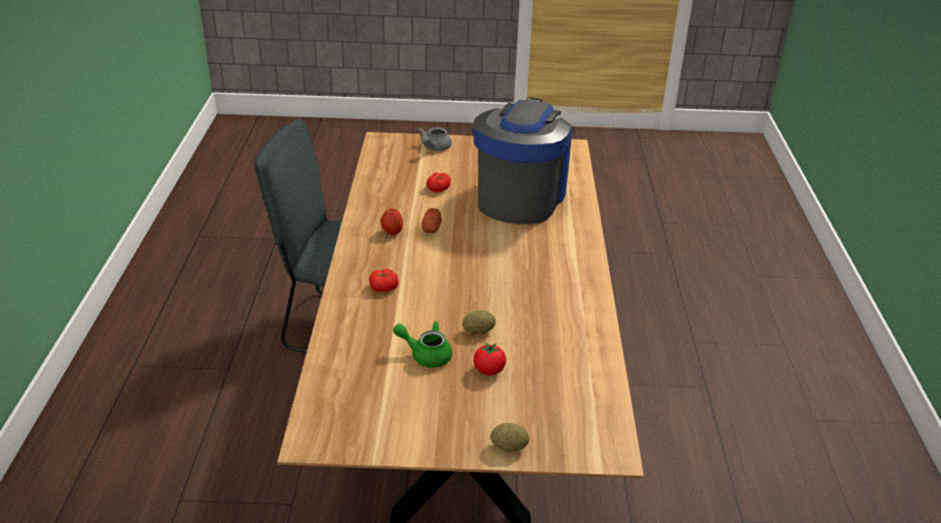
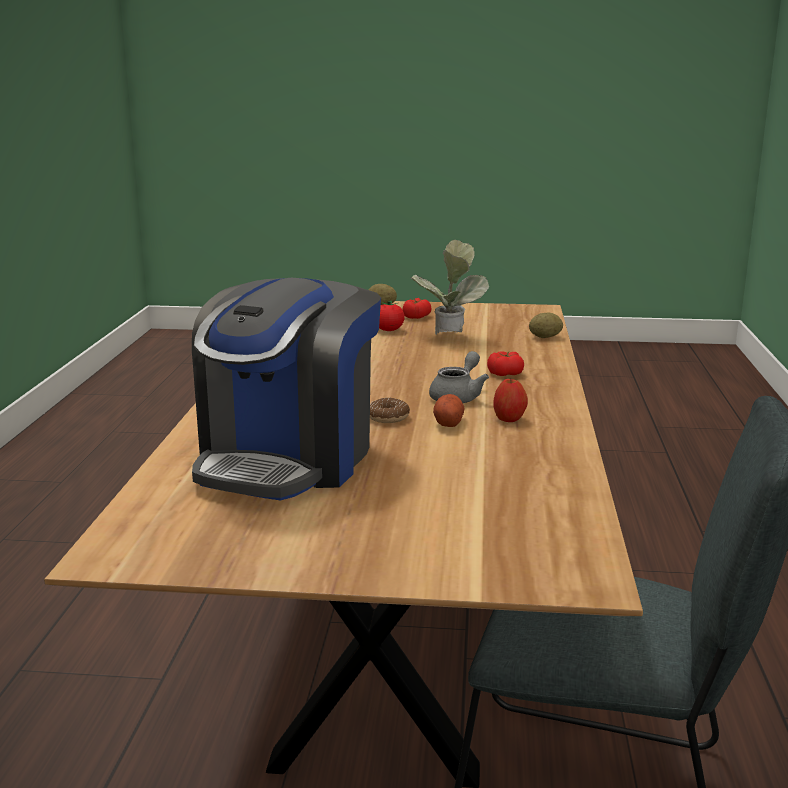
camera: 175 degrees left, 15 degrees down
green teapot [393,321,452,367] -> potted plant [411,240,489,335]
grey teapot [418,127,452,151] -> grey teapot moved to [429,351,489,403]
tomato [426,173,451,193] -> tomato moved to [402,298,432,319]
potato [462,310,496,335] -> potato moved to [529,313,563,338]
none -> donut [370,398,410,423]

